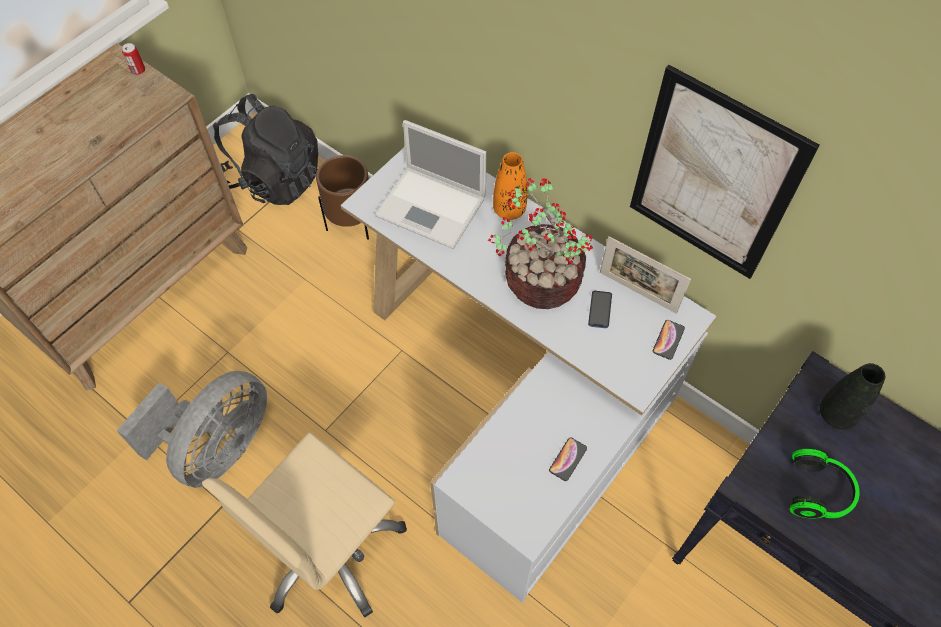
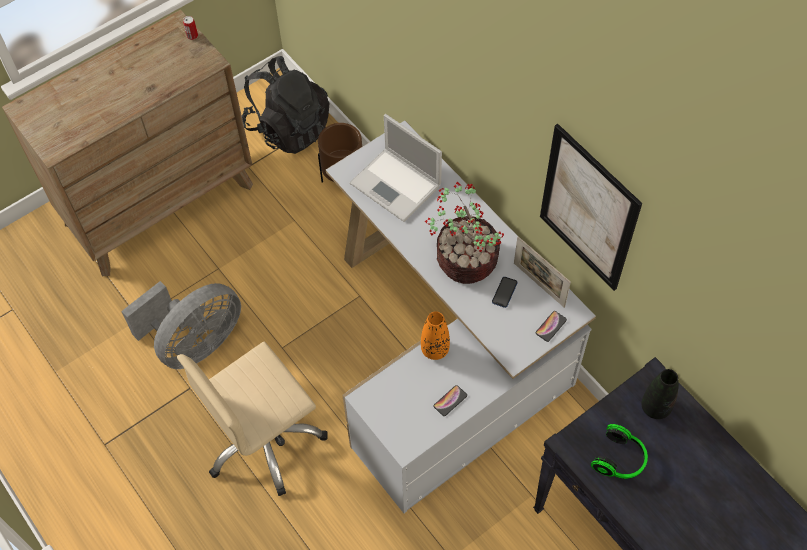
camera: 15 degrees right, 0 degrees up
orange vase [493,152,527,220] -> orange vase moved to [421,311,450,360]

